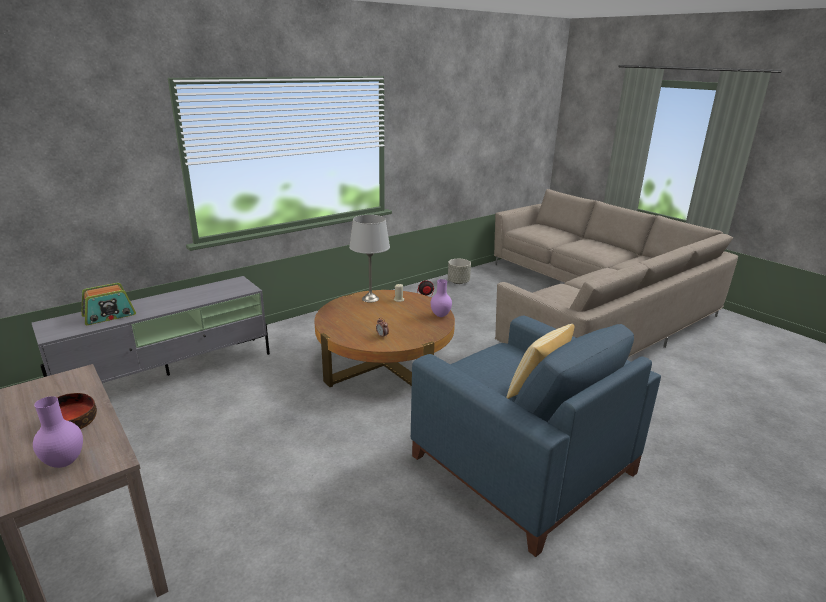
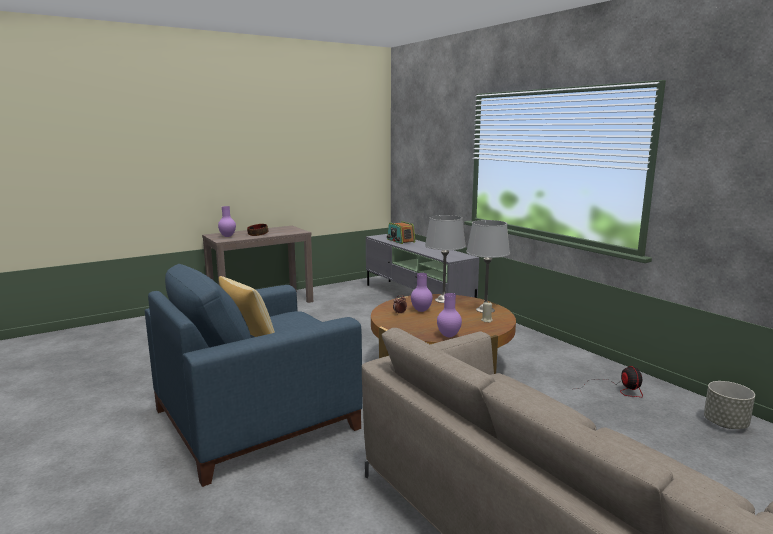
camera: 95 degrees right, 10 degrees down
none -> purple vase [411,273,433,312]
none -> grey table lamp [425,215,466,303]

